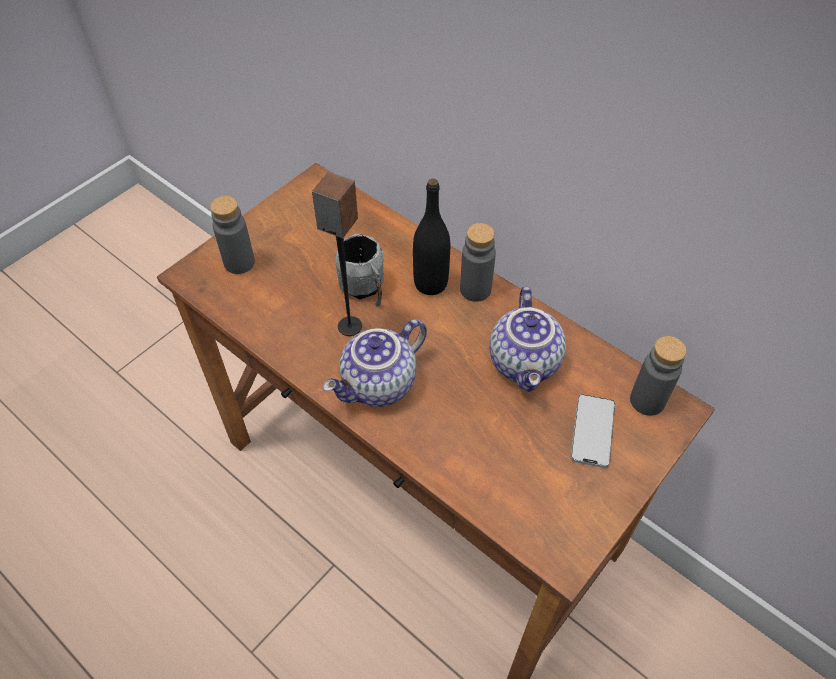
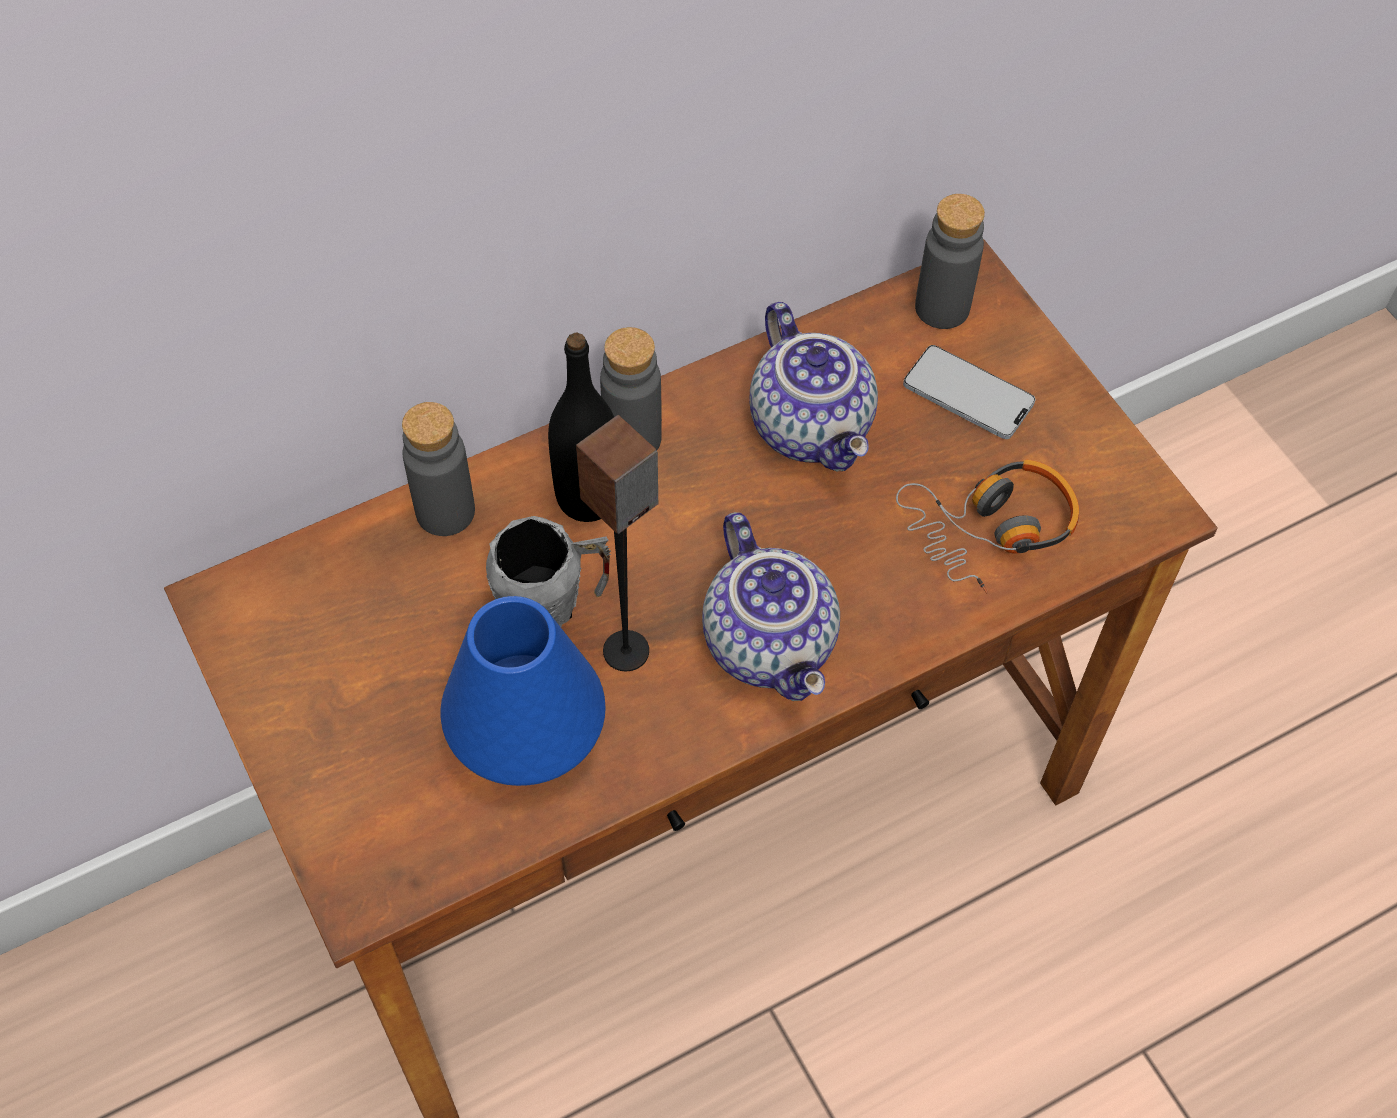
camera: 70 degrees left, 5 degrees up
grey bottle [210,196,255,274] -> grey bottle moved to [402,402,475,536]
teapot [489,286,566,392] -> teapot turned 45 degrees clockwise [749,302,878,471]
none -> blue vase [440,596,606,786]
none -> headphones [896,460,1079,593]

